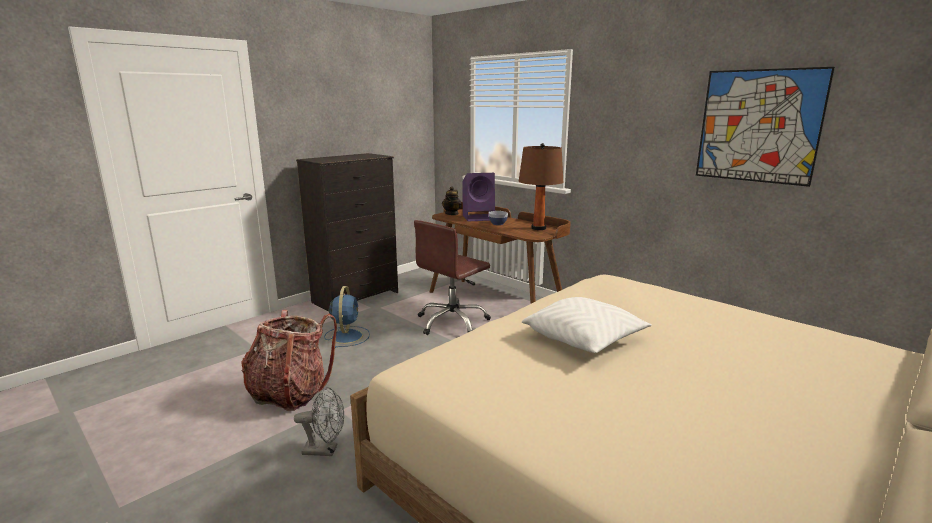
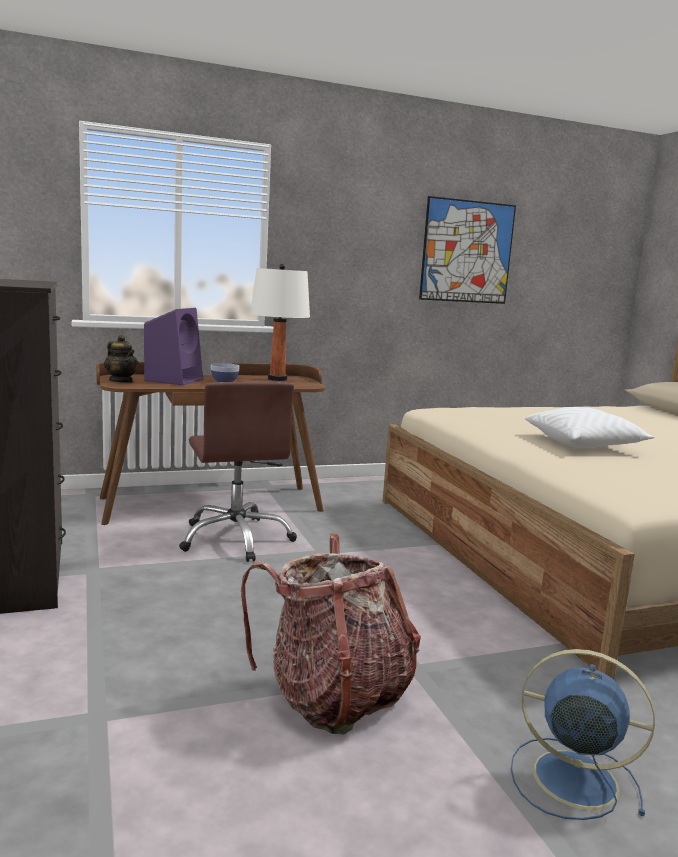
camera: 65 degrees left, 5 degrees down
grey fan [294,387,344,456] -> none
blue fan [324,286,370,348] -> blue fan moved to [511,649,655,820]
brown table lamp [518,143,564,230] -> white table lamp [250,264,310,381]

